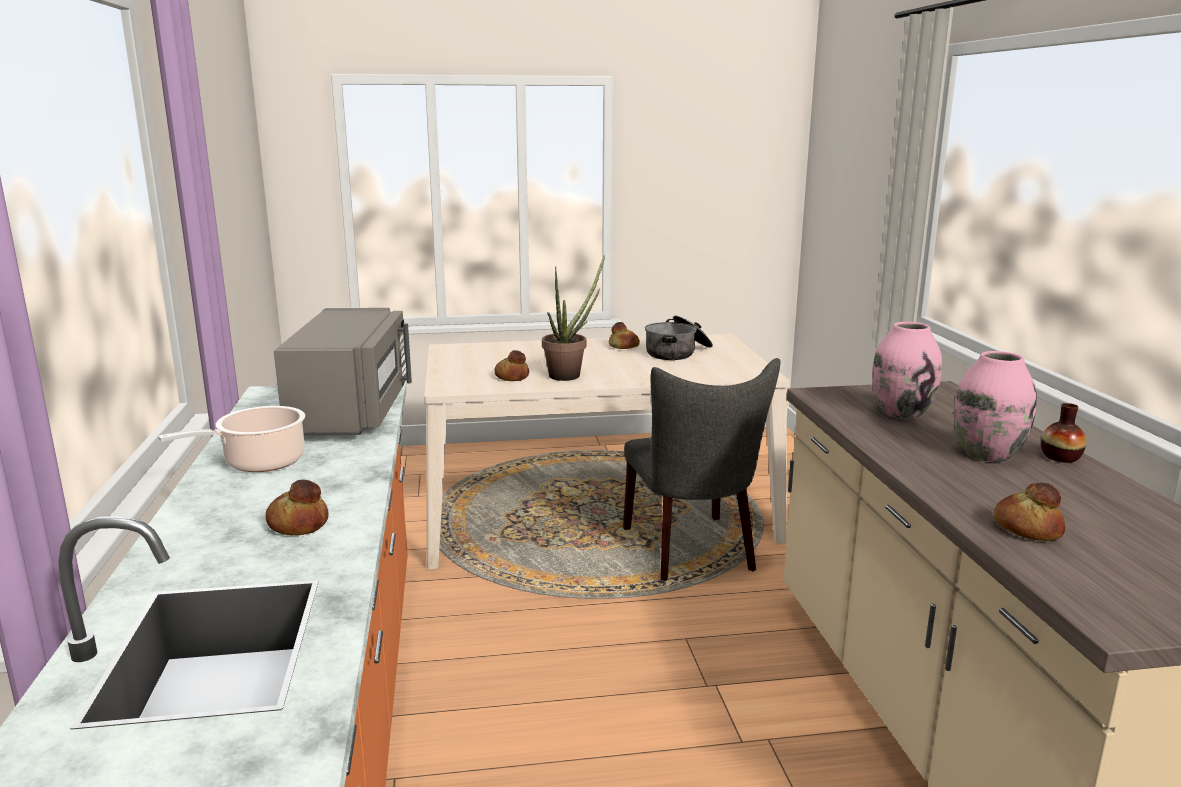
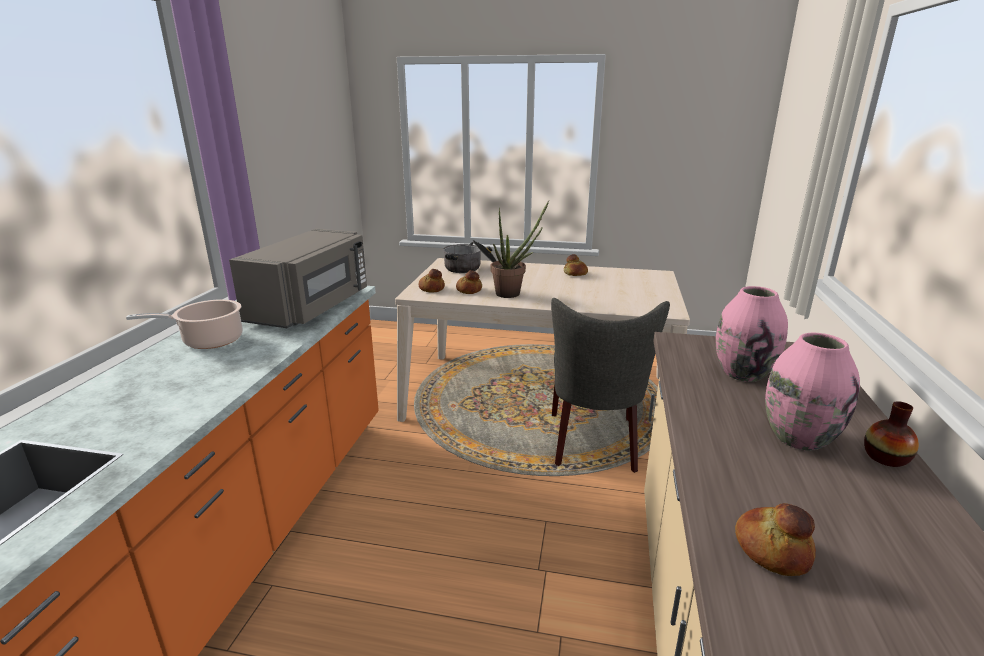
camera: 20 degrees right, 5 degrees up
bread [266,480,329,536] -> bread moved to [418,269,445,292]
cooking pot [645,316,713,360] -> cooking pot moved to [443,240,496,273]

